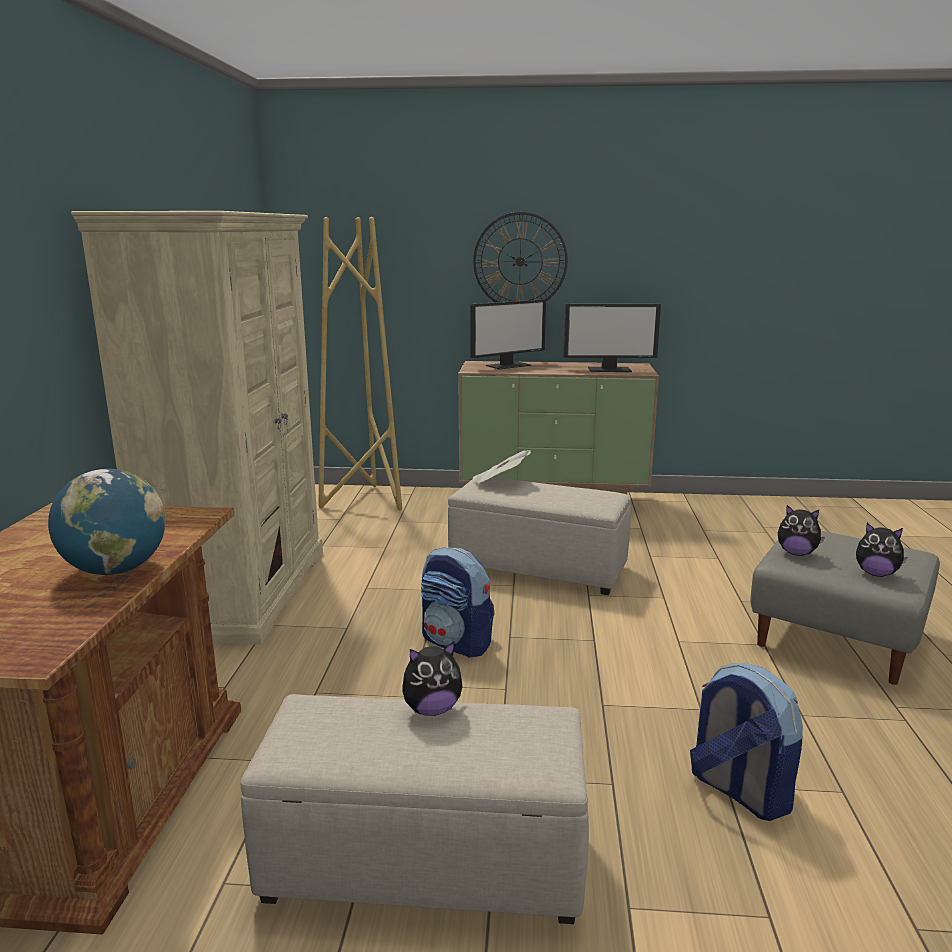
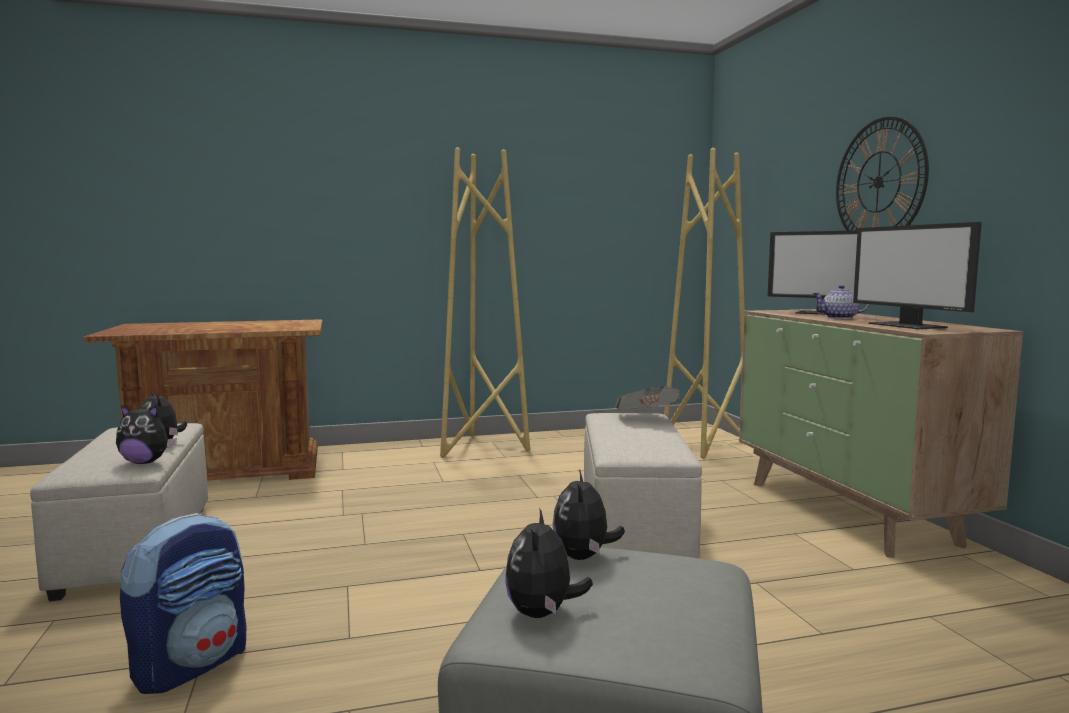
camera: 70 degrees right, 10 degrees down
globe [48,469,166,575] -> none
beige wardrobe [71,211,323,645] -> yellow clothes rack [440,147,530,458]
backpack [421,547,494,658] -> none
none -> plush toy [116,405,177,464]
none -> teapot [812,285,870,319]

